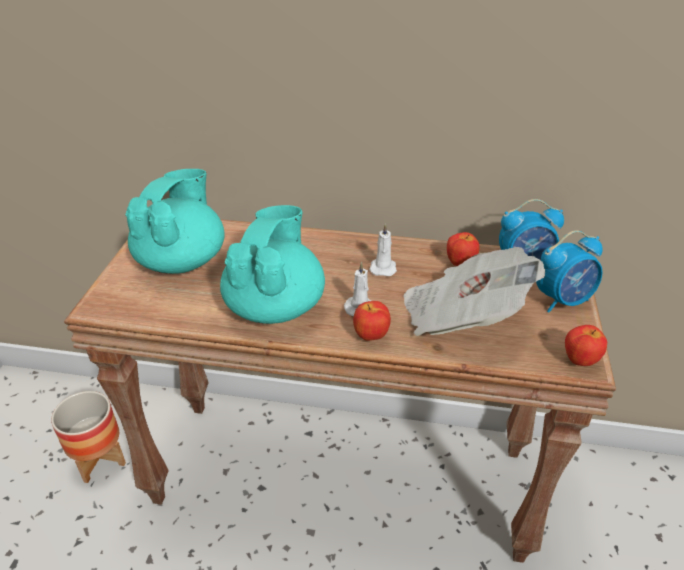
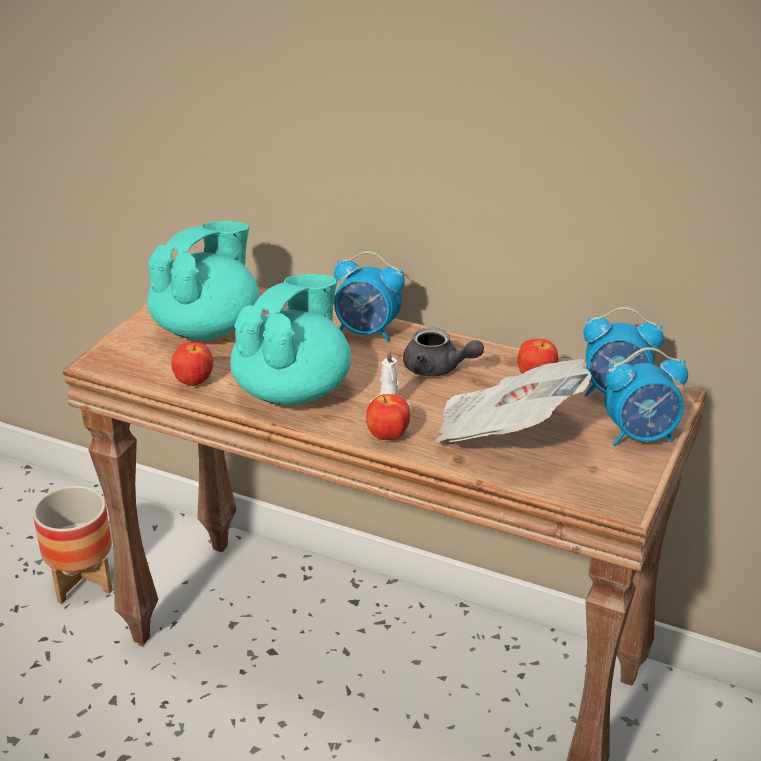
camera: 15 degrees right, 5 degrees down
white candle [369,223,397,276] -> grey teapot [403,328,484,376]
apple [565,325,607,366] -> apple moved to [171,343,213,386]
none -> alarm clock [334,251,405,342]

